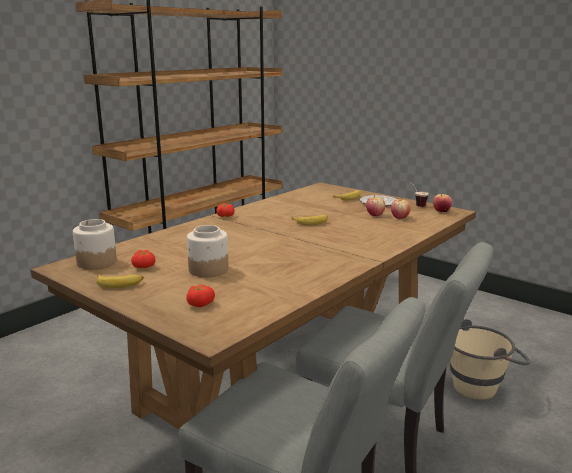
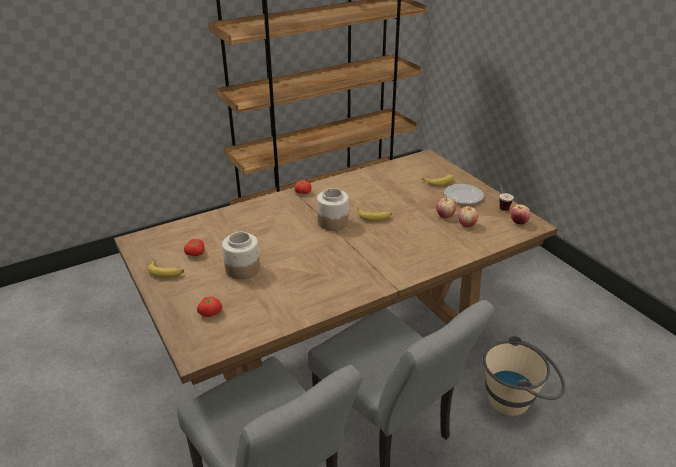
camera: 20 degrees right, 15 degrees up
jar [73,219,117,269] -> jar moved to [317,188,349,230]

